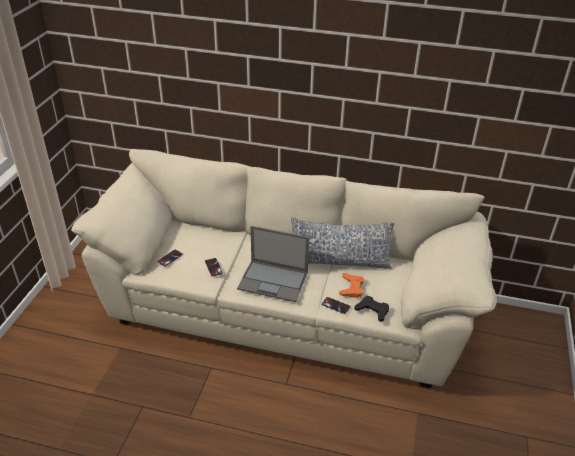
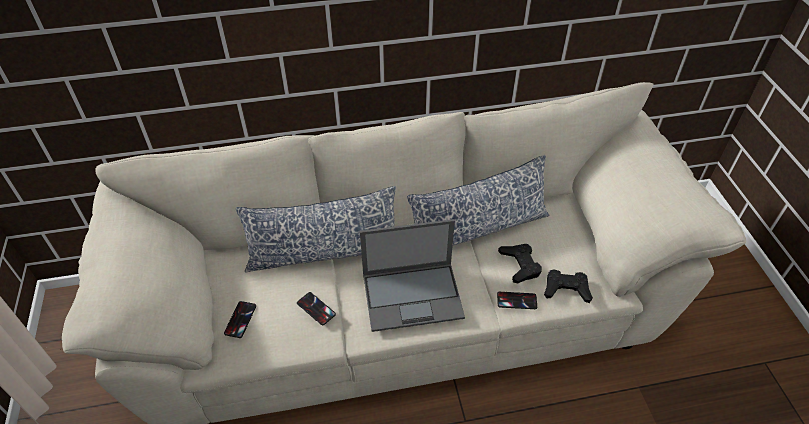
camera: 25 degrees left, 10 degrees up
orange game controller [339,273,364,298] -> black game controller [498,244,542,283]
none -> pillow [236,186,396,272]

